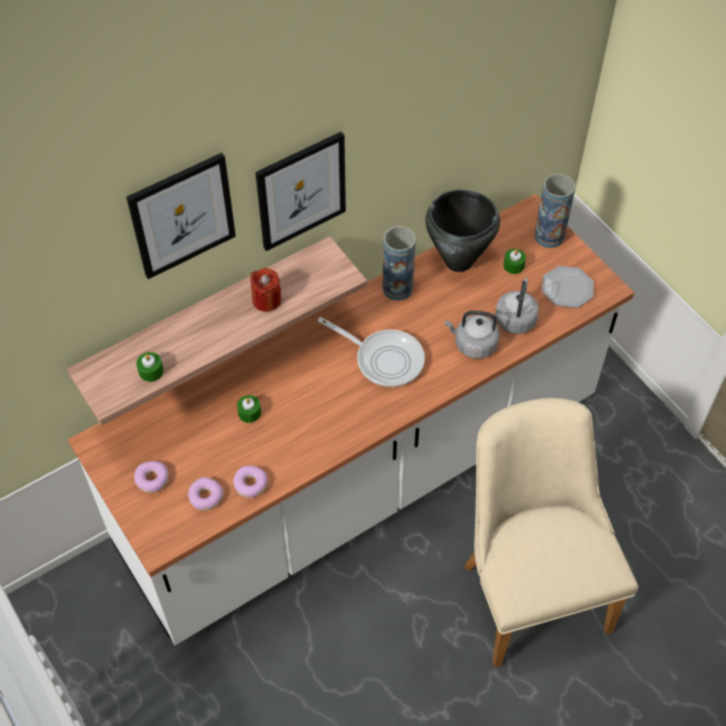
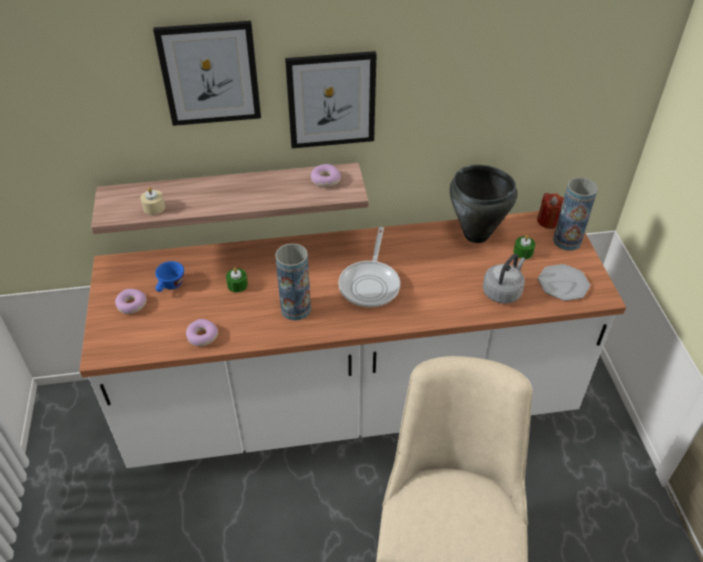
camera: 25 degrees right, 10 degrees down
green candle [136,352,164,382] -> beige candle [140,187,165,215]
donut [188,477,223,510] -> donut moved to [311,164,341,187]
red candle [250,268,281,312] -> red candle moved to [537,193,564,229]
frying pan [318,317,425,387] -> frying pan turned 45 degrees clockwise [338,227,400,308]
vase [382,226,416,301] -> vase moved to [275,243,311,321]
grey kettle [445,311,499,359] -> none
none -> blue cup [155,261,184,292]

